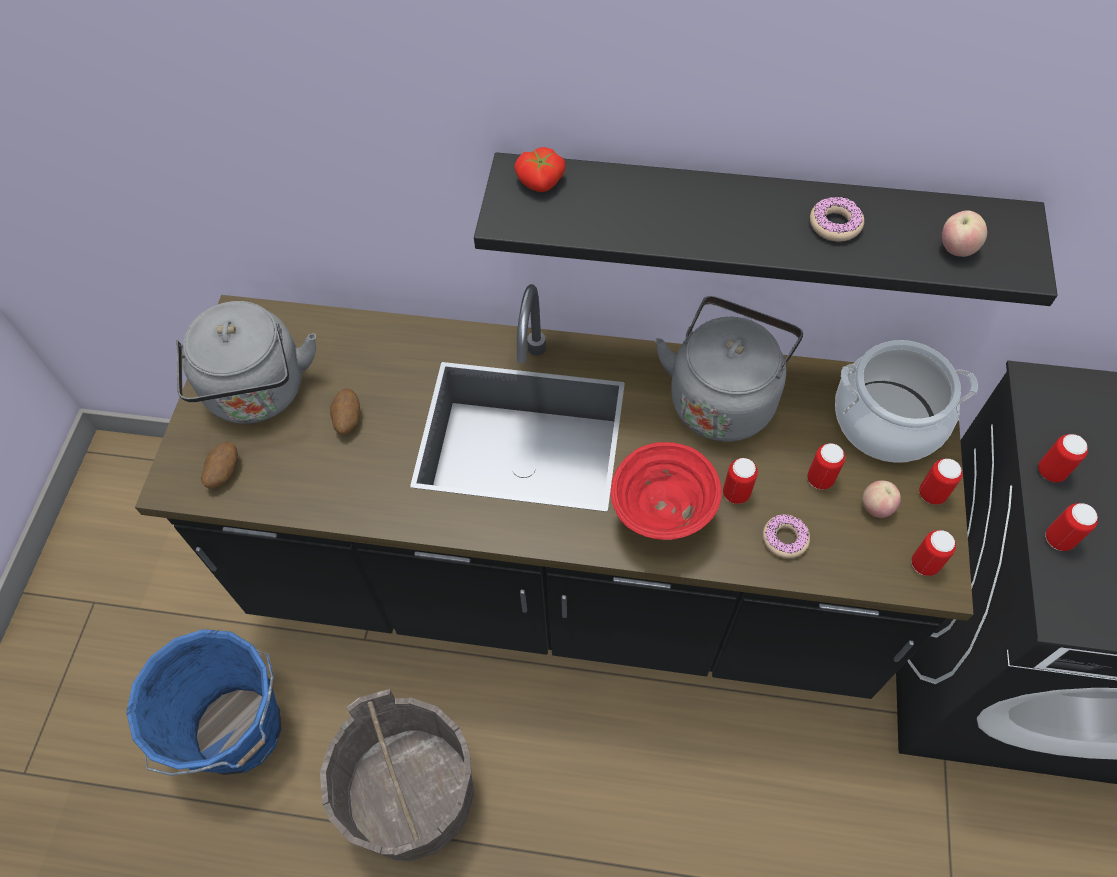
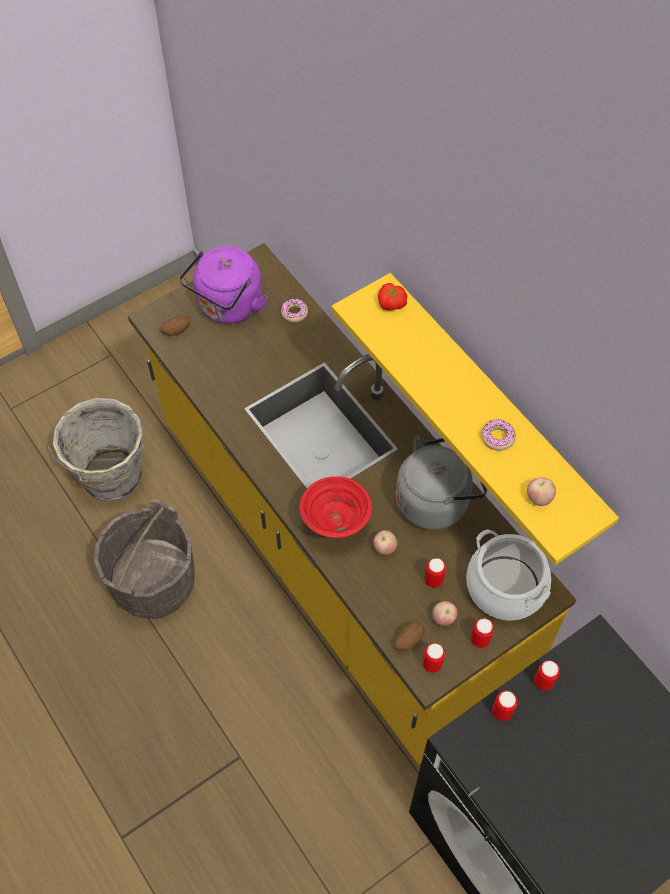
camera: 45 degrees right, 0 degrees up
blue bucket [126,629,282,776] -> grey bucket [47,398,145,502]
black counter [135,284,974,699] -> yellow counter [128,243,576,764]
grey kettle [176,301,316,424] -> purple kettle [179,246,268,324]
potato [330,388,360,435] -> potato moved to [394,622,424,651]
black shelf [474,152,1058,306] -> yellow shelf [332,273,619,565]
can [723,458,758,504] -> apple [373,530,397,555]
donut [763,514,810,558] -> donut moved to [281,299,308,322]

